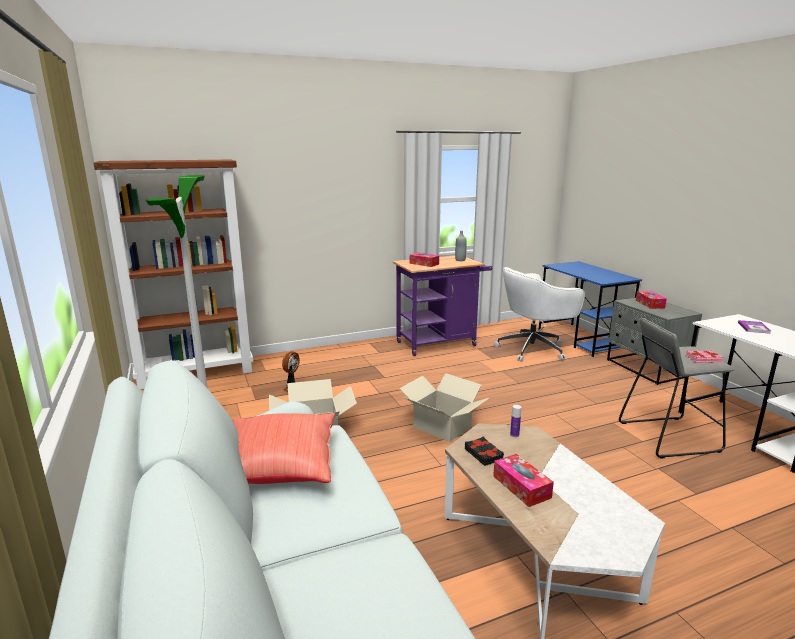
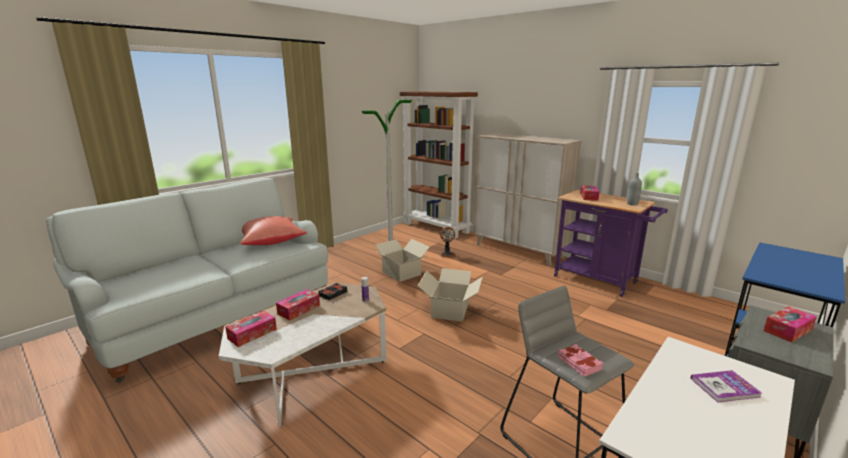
camera: 65 degrees right, 0 degrees up
white office chair [494,267,585,362] -> none
none -> tissue box [225,311,277,347]
none -> beige cabinet [473,133,581,266]

